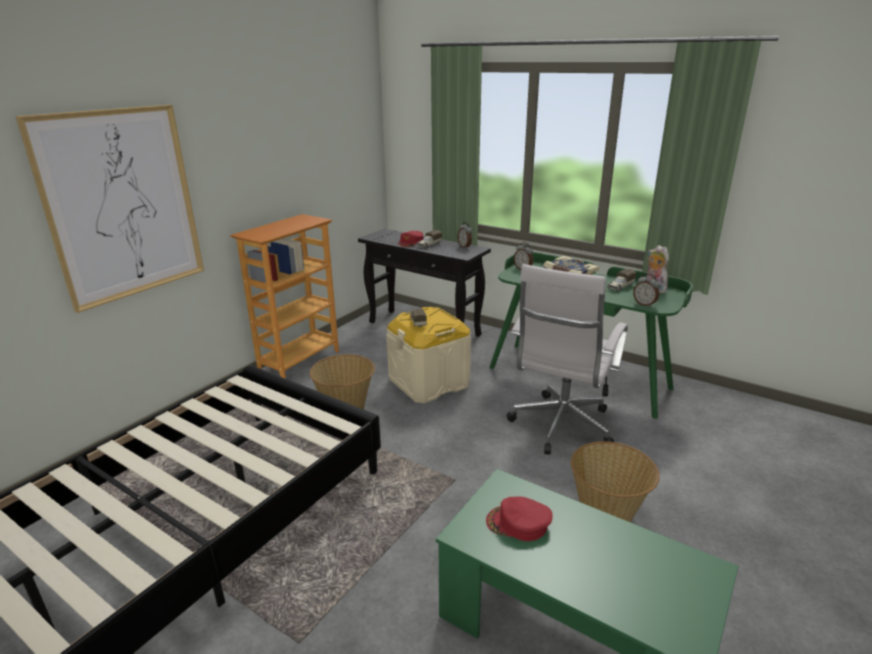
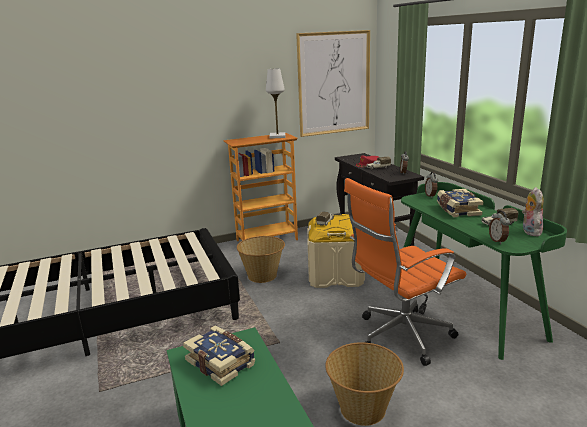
camera: 35 degrees right, 5 degrees down
picture [16,105,204,313] -> picture moved to [296,30,370,137]
red cap [486,496,553,541] -> book [183,325,256,386]
white office chair [507,264,628,455] -> orange office chair [344,178,466,366]
none -> white table lamp [266,69,285,139]

